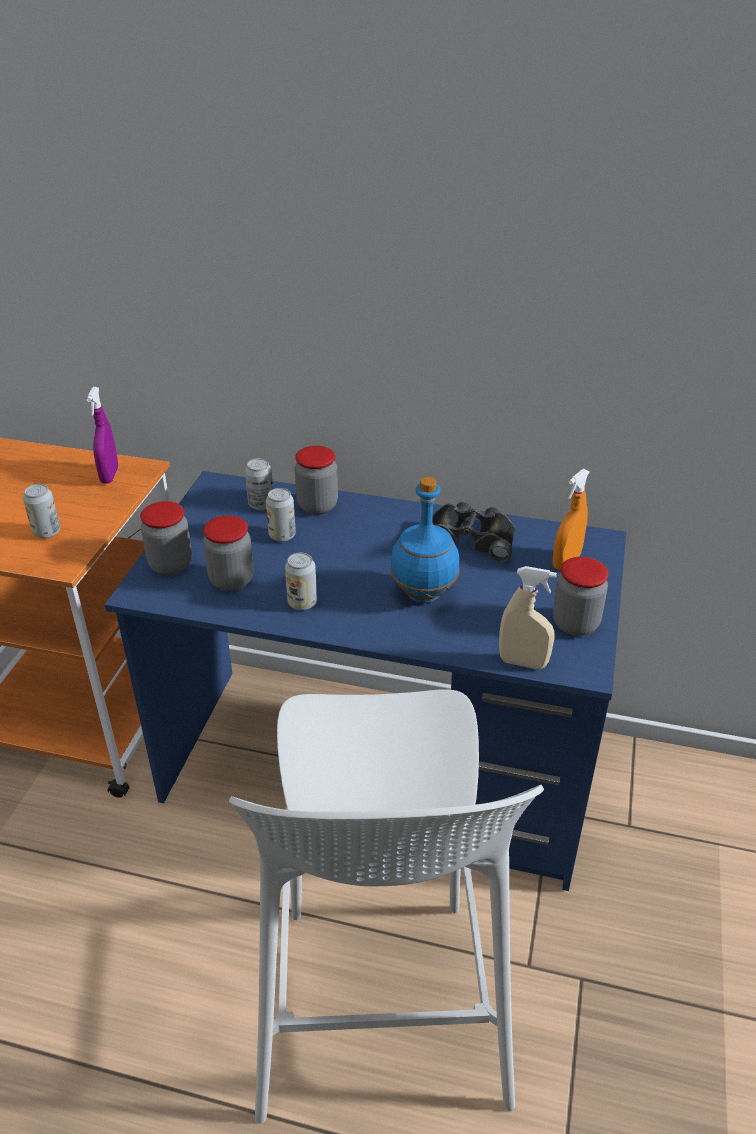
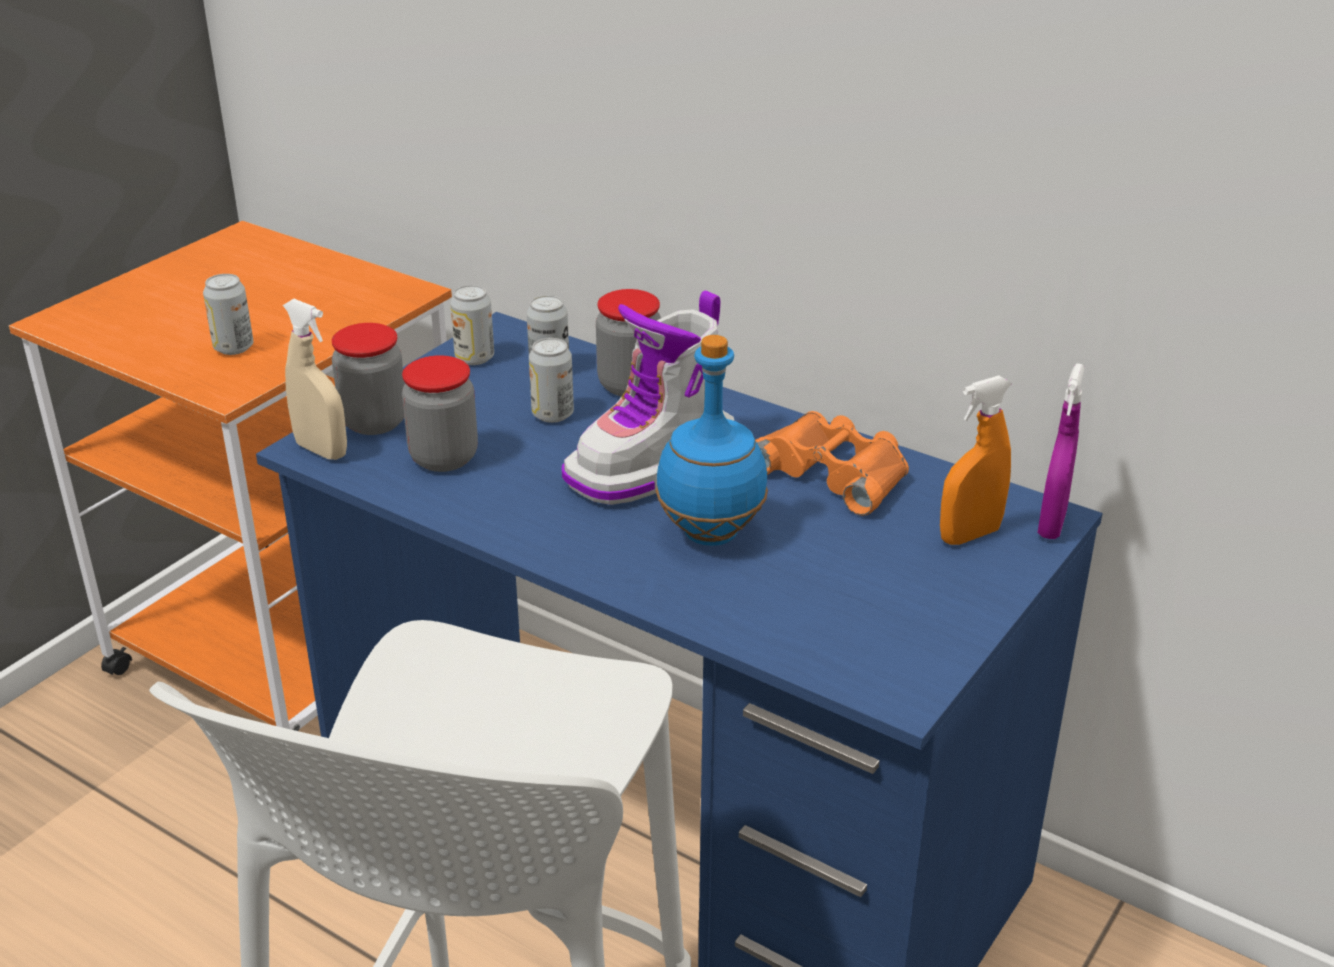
camera: 20 degrees right, 5 degrees down
purple spray bottle [87,387,118,484] -> purple spray bottle moved to [1038,363,1085,539]
can [285,552,317,610] -> can moved to [450,285,494,365]
black binoculars [432,502,515,563] -> orange binoculars [755,411,909,516]
beige spray bottle [499,566,557,669] -> beige spray bottle moved to [283,299,347,460]
jar [553,557,609,636] -> none
none -> boot [562,290,734,505]

